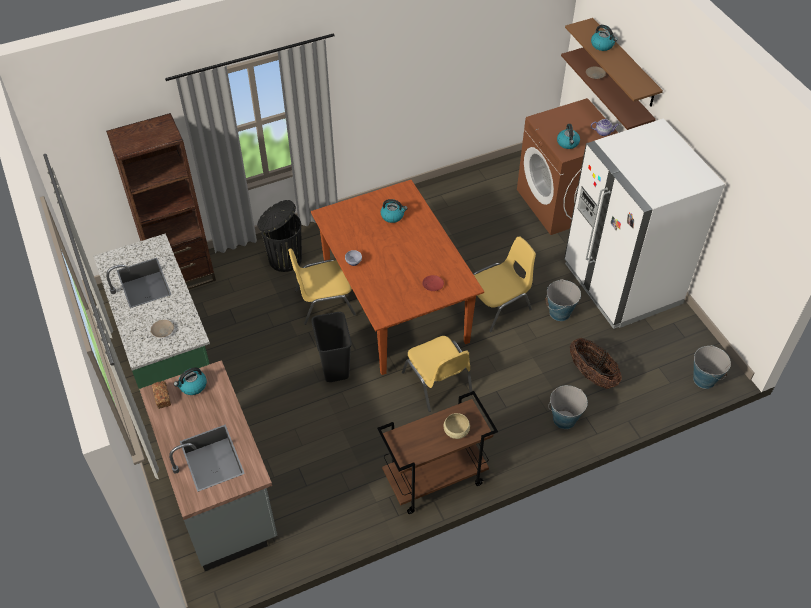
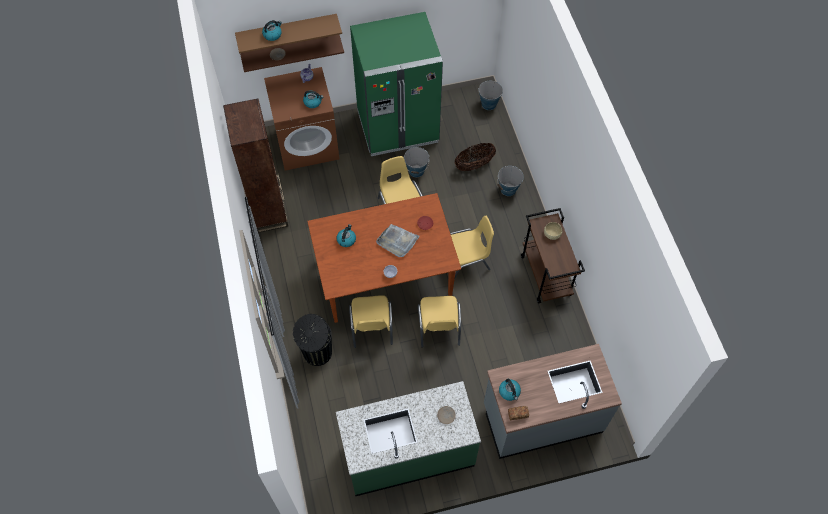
camera: 80 degrees left, 10 degrees up
brown bookcase [106,113,216,290] -> brown bookcase moved to [223,98,288,233]
black trash can [311,312,352,382] -> yellow chair [417,296,461,348]
white fridge [564,118,725,329] -> green fridge [350,12,443,156]
none -> grey tray [376,224,420,257]

